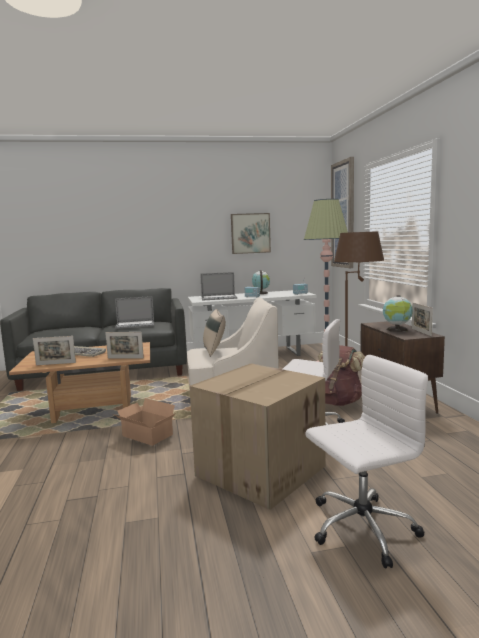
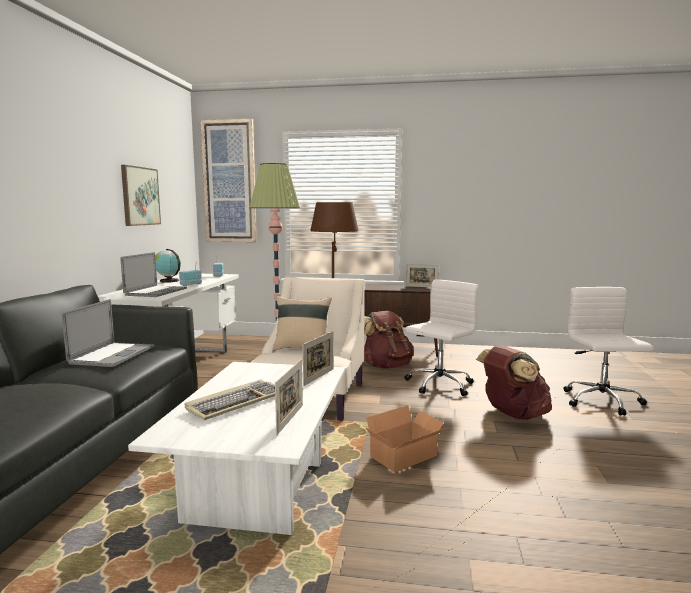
camera: 70 degrees left, 0 degrees up
brown coffee table [9,342,150,423] -> white coffee table [128,362,345,535]
cardboard box [189,363,326,510] -> brown backpack [476,345,552,420]
globe [383,295,413,332] -> none

